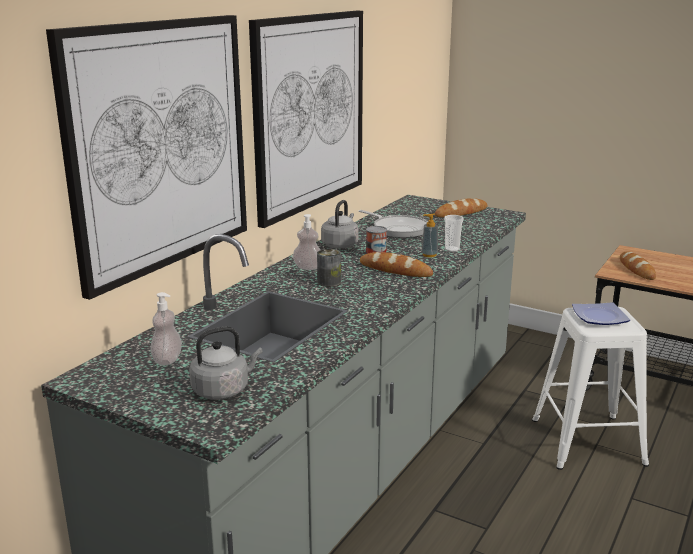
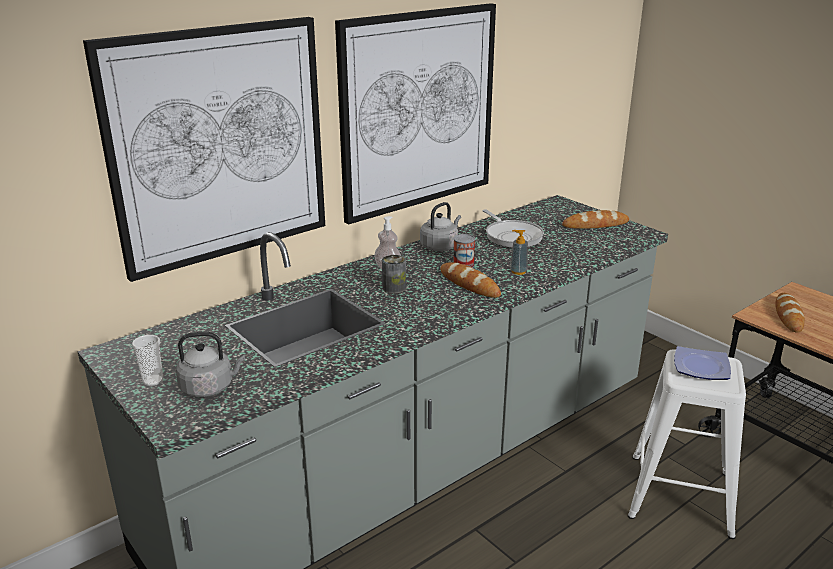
camera: 20 degrees right, 5 degrees up
soap dispenser [150,292,182,365] -> none
cup [444,215,464,252] -> cup moved to [132,335,164,386]

